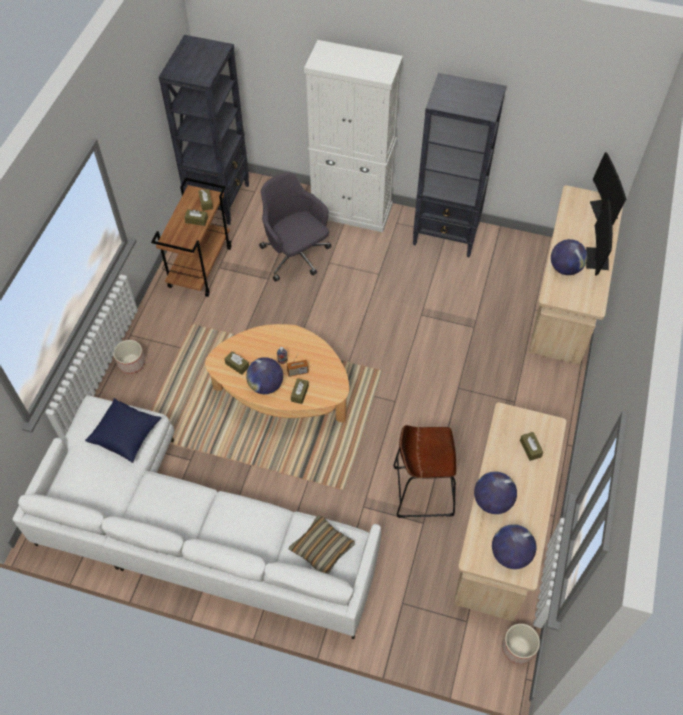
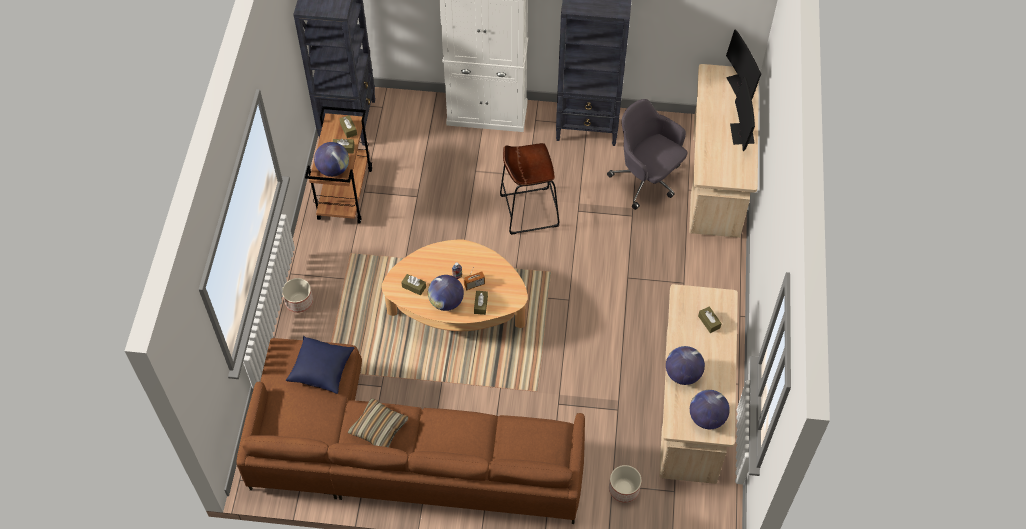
camera: 10 degrees left, 0 degrees up
white sofa [13,395,381,639] -> brown sofa [236,338,585,524]
grey office chair [259,173,332,282] -> grey office chair moved to [607,99,688,210]
pillow [289,515,355,574] -> pillow moved to [348,398,408,447]
brown stool [393,425,456,518] -> brown stool moved to [500,143,559,235]
planter [502,624,540,665] -> planter moved to [609,465,641,503]
globe [551,239,588,275] -> globe moved to [314,142,349,177]

